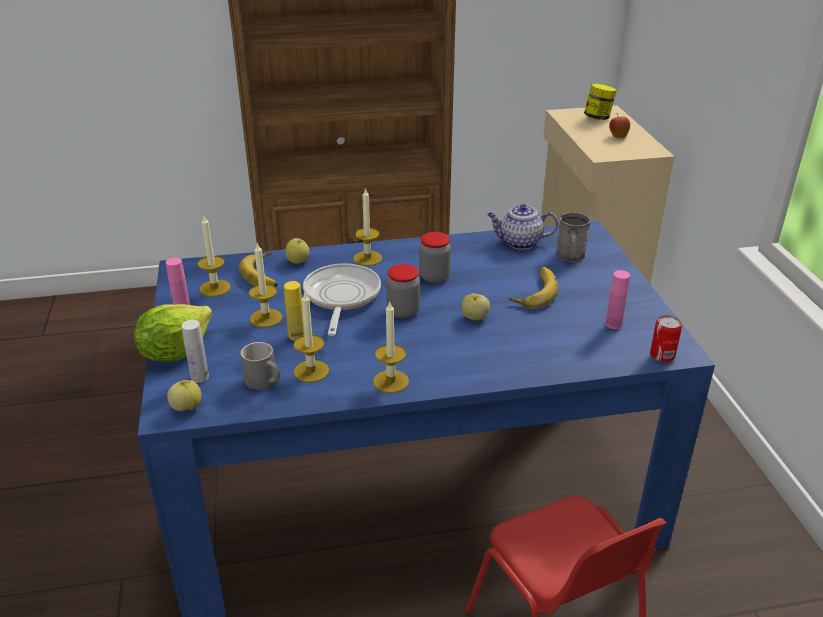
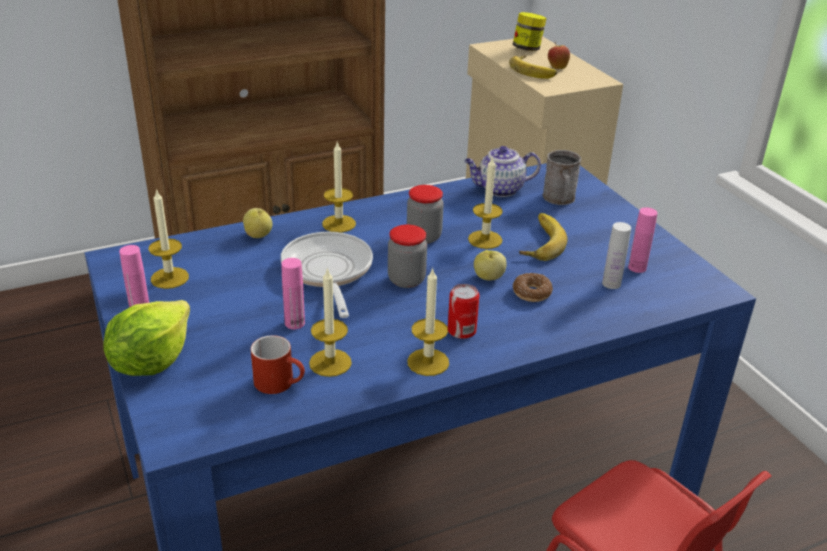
camera: 15 degrees left, 0 degrees up
apple [167,380,202,411] -> none
white bottle [181,320,209,383] -> white bottle moved to [602,222,631,289]
banana [239,253,278,287] -> banana moved to [509,55,557,79]
grey mug [240,342,280,390] -> red mug [251,335,305,394]
candle [249,243,282,327] -> candle moved to [468,156,503,249]
yellow bottle [284,281,304,341] -> pink bottle [281,258,305,329]
can [650,315,682,362] -> can moved to [448,284,479,339]
none -> donut [513,273,553,302]

